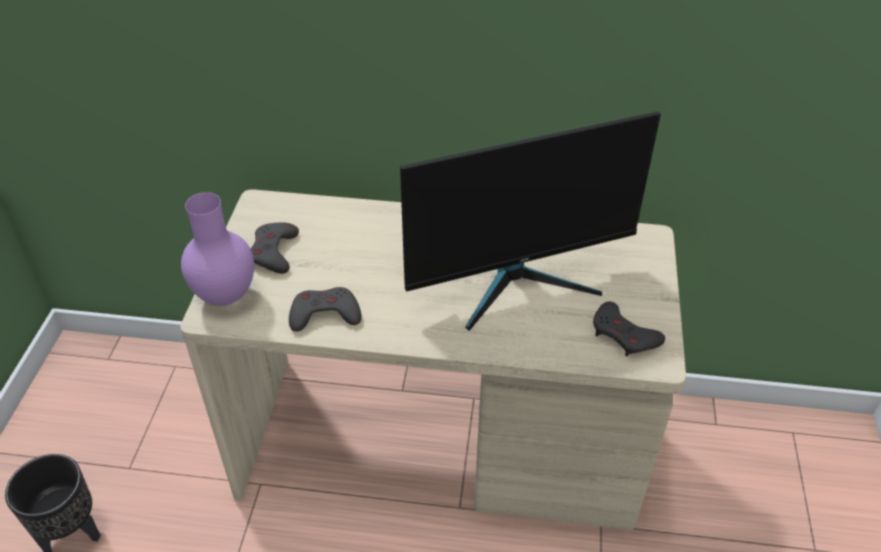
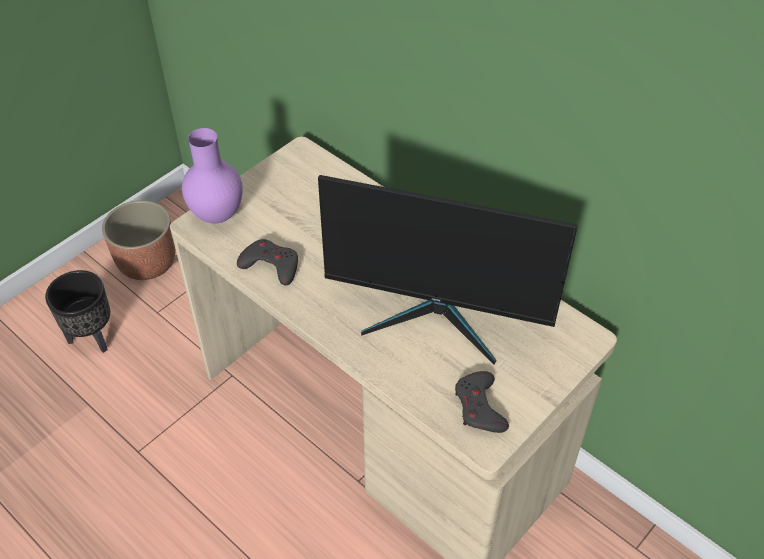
camera: 35 degrees right, 5 degrees up
grey game controller [251,222,299,274] -> none
none -> planter [102,200,175,280]

